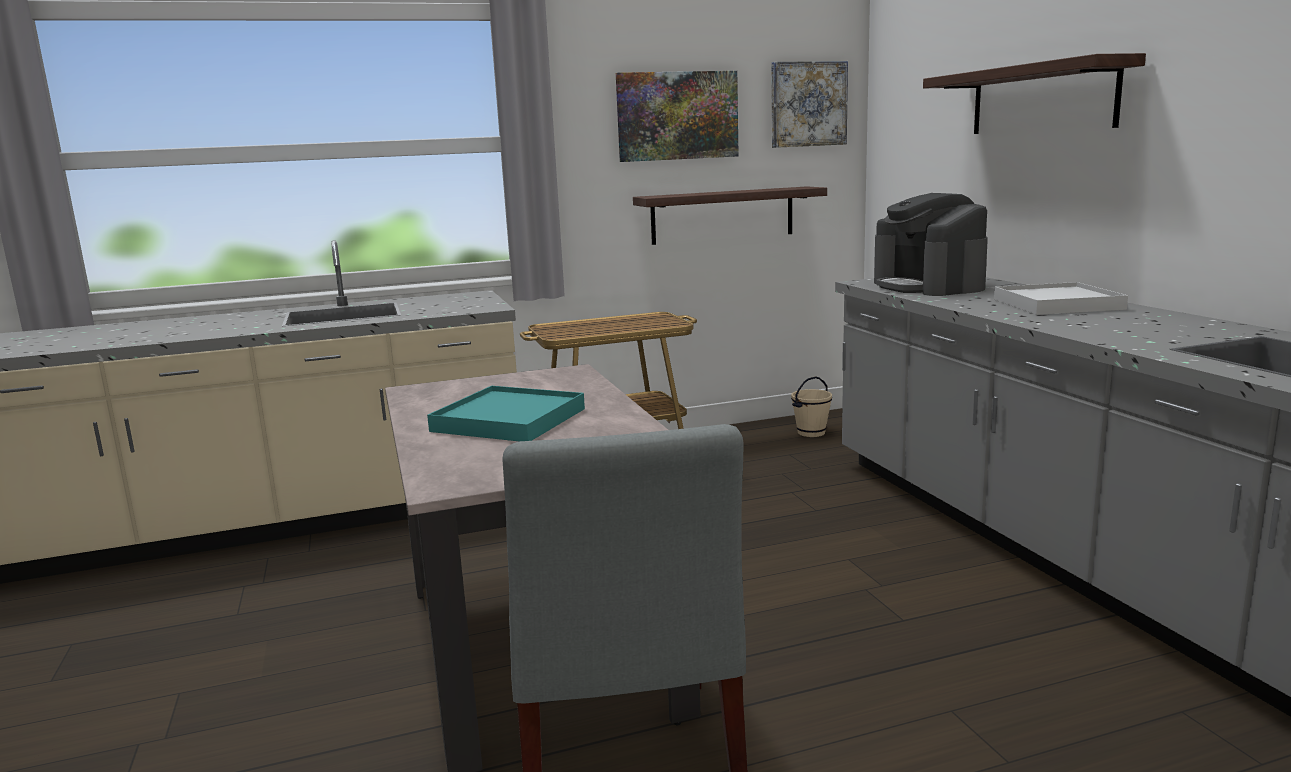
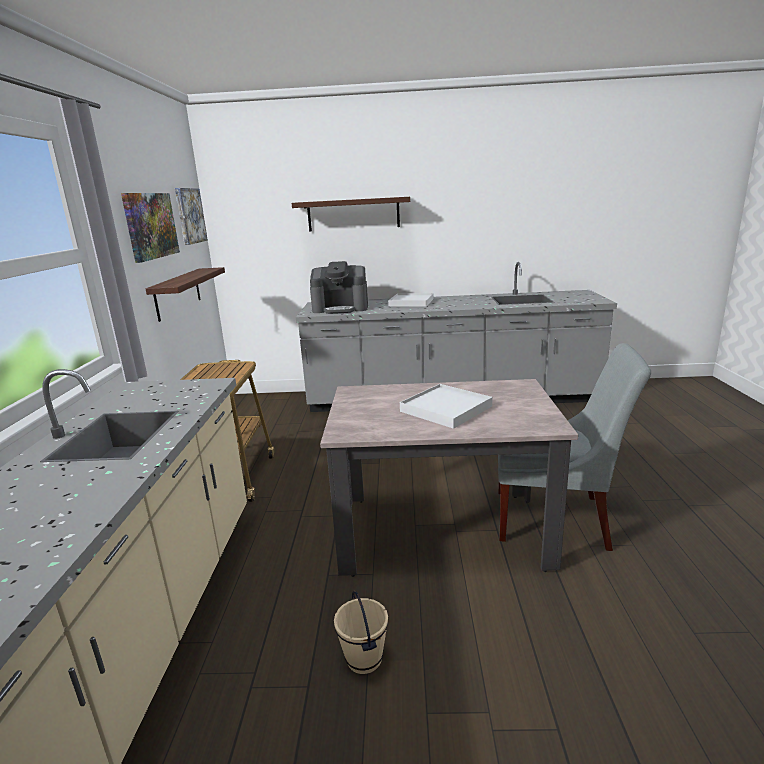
camera: 70 degrees left, 5 degrees up
turquoise tray [427,386,585,441] -> white tray [400,384,492,429]
beige bucket [791,376,832,437] -> beige bucket moved to [334,591,388,674]

